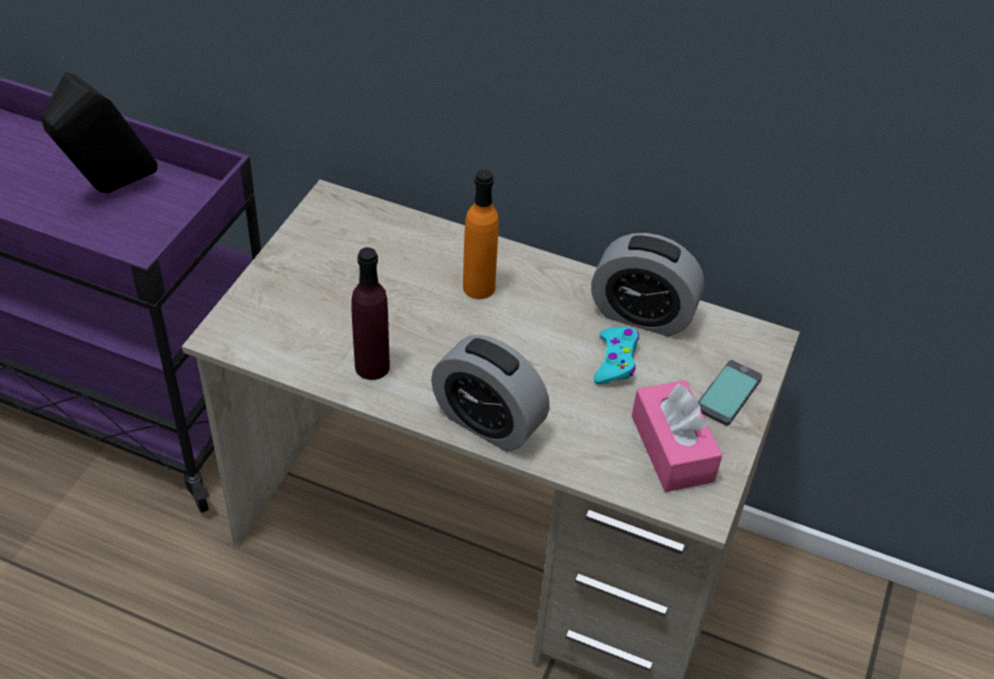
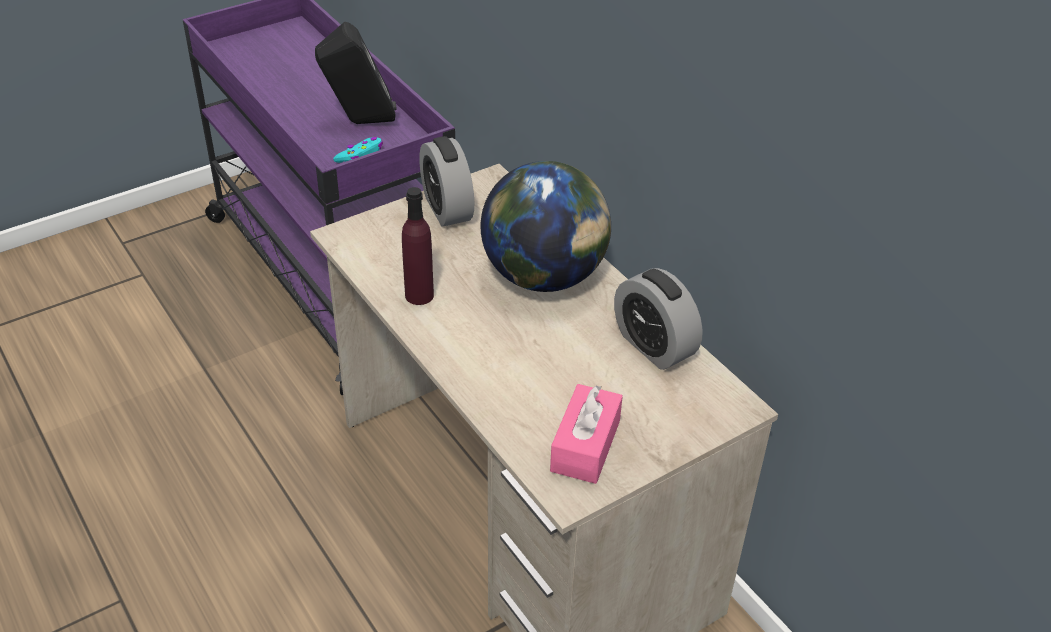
camera: 35 degrees right, 5 degrees down
alarm clock [431,335,549,451] -> alarm clock moved to [420,136,474,227]
orange bottle [463,169,499,299] -> globe [481,161,611,292]
turquoise game controller [594,327,639,384] -> turquoise game controller moved to [333,137,383,163]
phone [698,360,762,426] -> none

